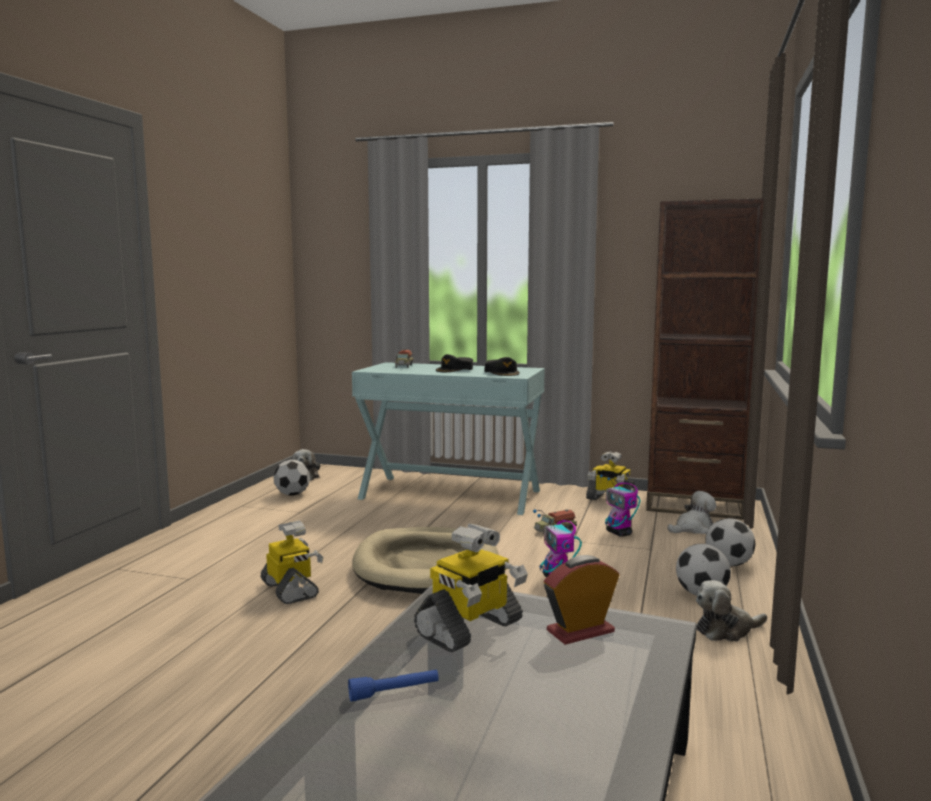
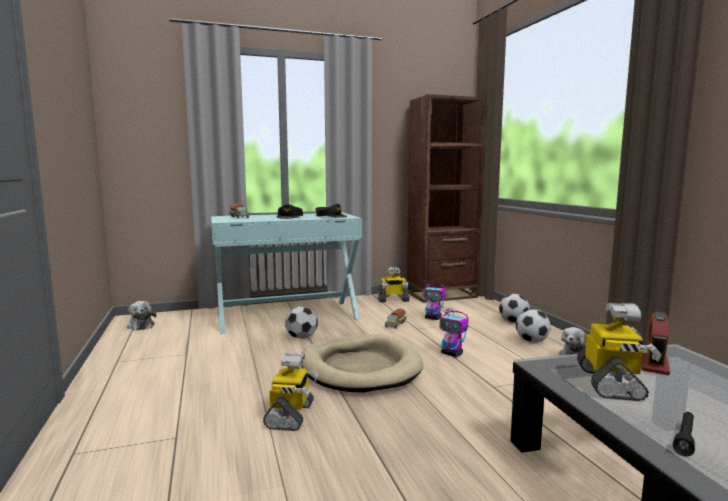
camera: 35 degrees left, 0 degrees up
toy robot [260,520,323,604] -> toy robot turned 75 degrees clockwise [263,354,319,431]
football [273,459,310,496] -> football moved to [285,306,318,339]
blue flashlight [348,670,439,702] -> black flashlight [673,412,695,456]
plush toy [667,491,716,534] -> none

